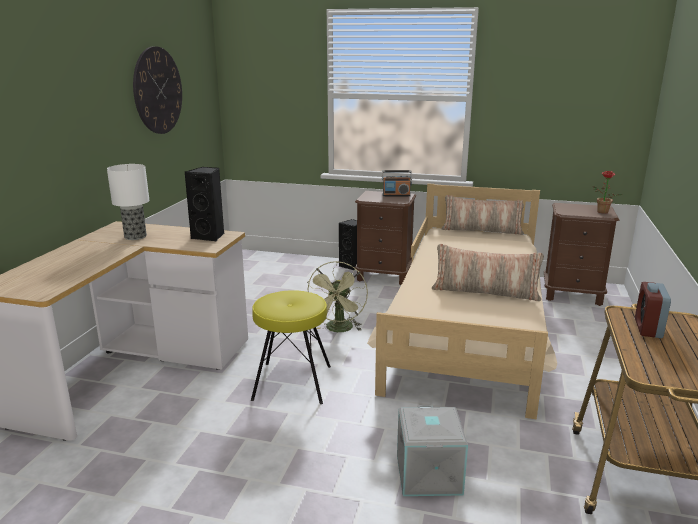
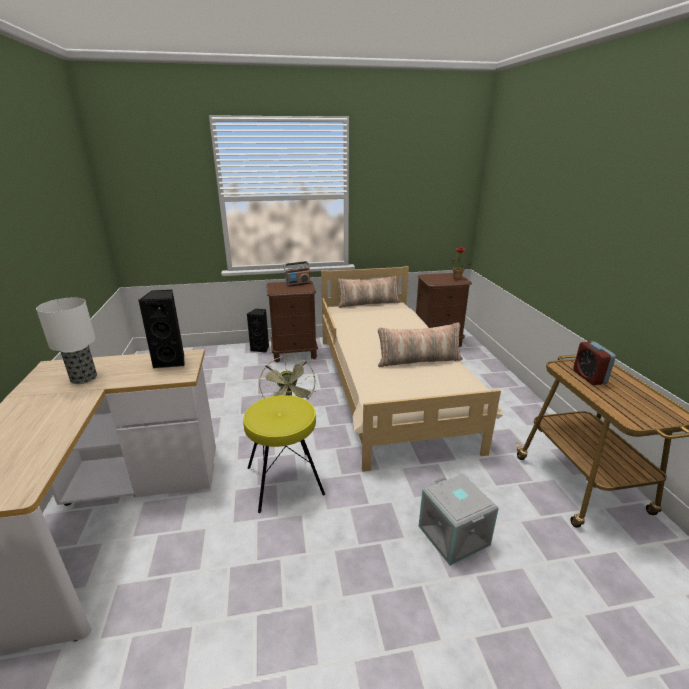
camera: 25 degrees left, 5 degrees up
wall clock [133,46,182,134] -> none

